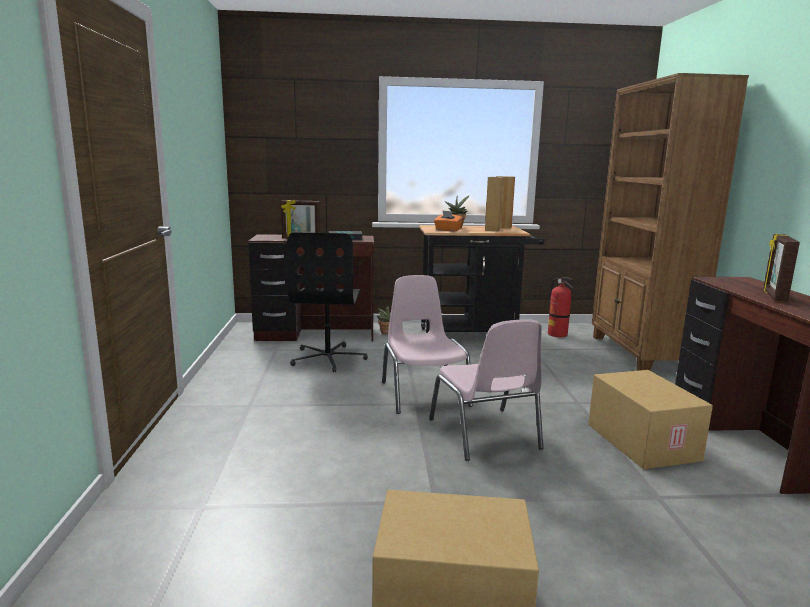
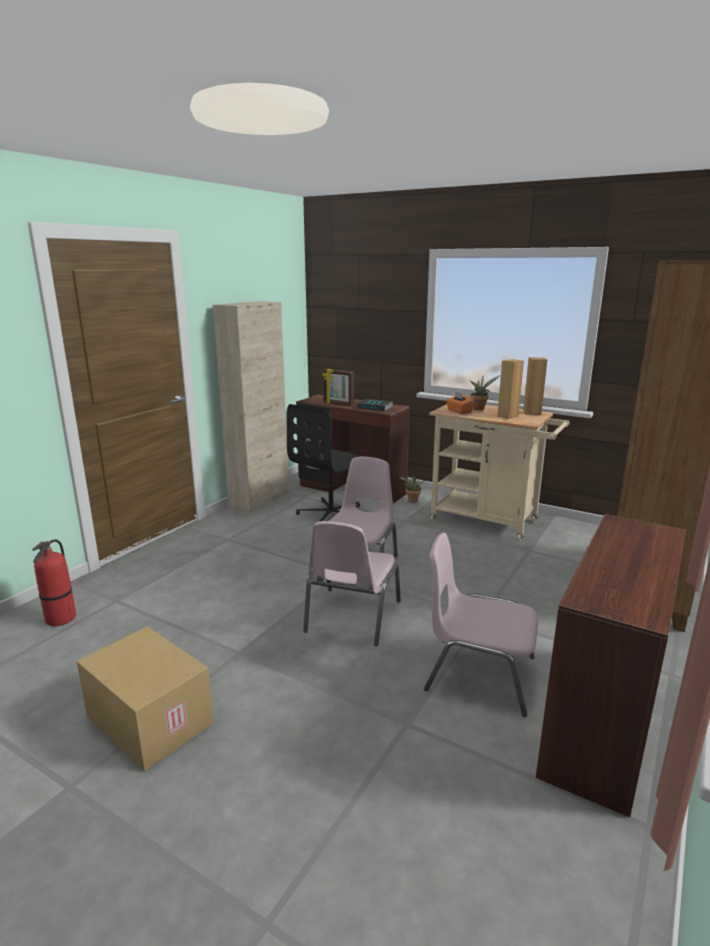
camera: 35 degrees right, 5 degrees up
black cart [419,225,545,333] -> beige cart [429,404,569,541]
fire extinguisher [548,277,573,337] -> fire extinguisher moved to [32,539,76,626]
cardboard box [588,370,713,469] -> pink chair [424,533,538,717]
picture frame [763,234,800,302] -> none
none -> beige cabinet [213,301,289,514]

